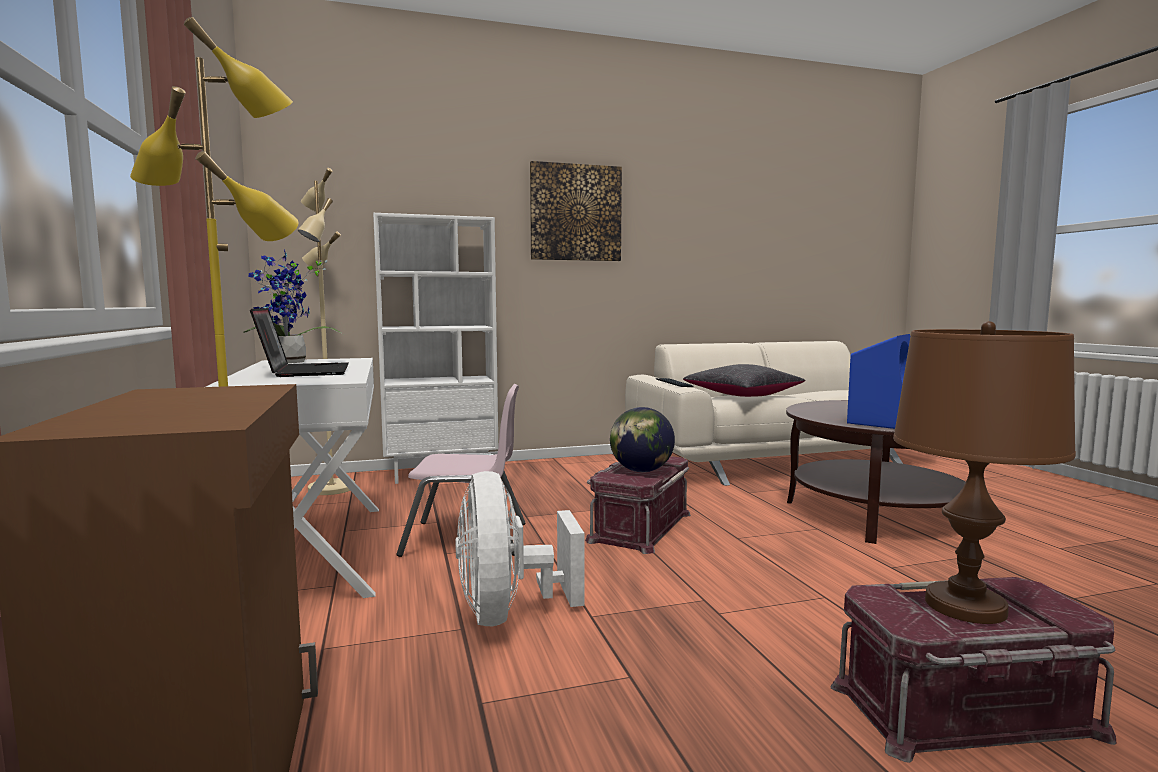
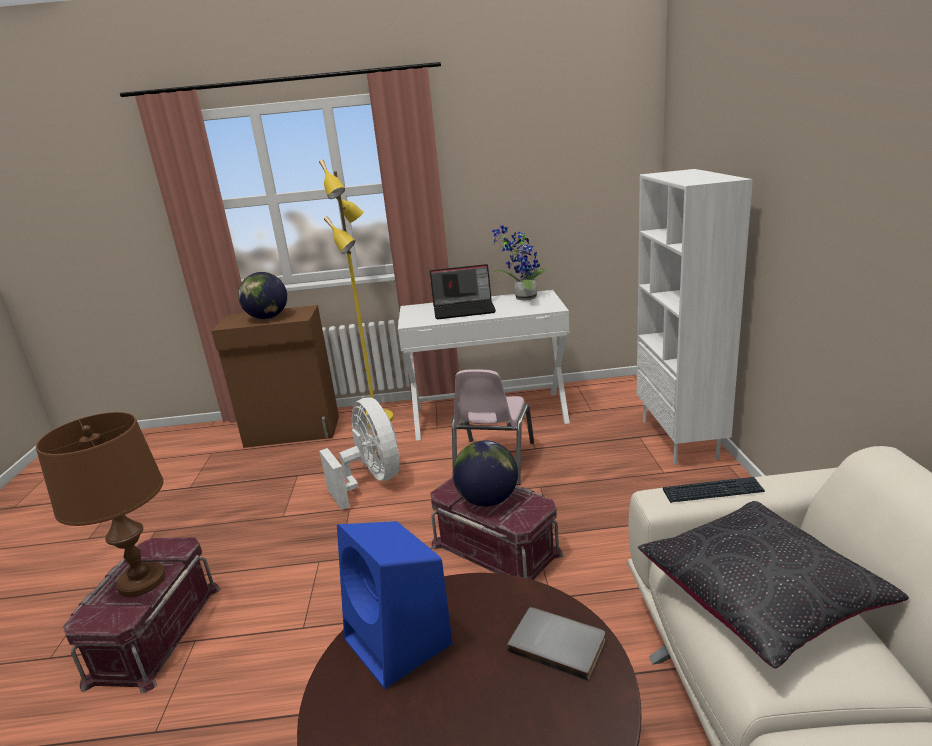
camera: 105 degrees right, 15 degrees up
beige floor lamp [298,168,355,495] -> none
white fan [455,471,585,626] -> white fan turned 60 degrees clockwise [319,397,399,510]
picture [530,161,622,261] -> none
none -> globe [238,272,287,319]
none -> grey book [507,607,605,681]

